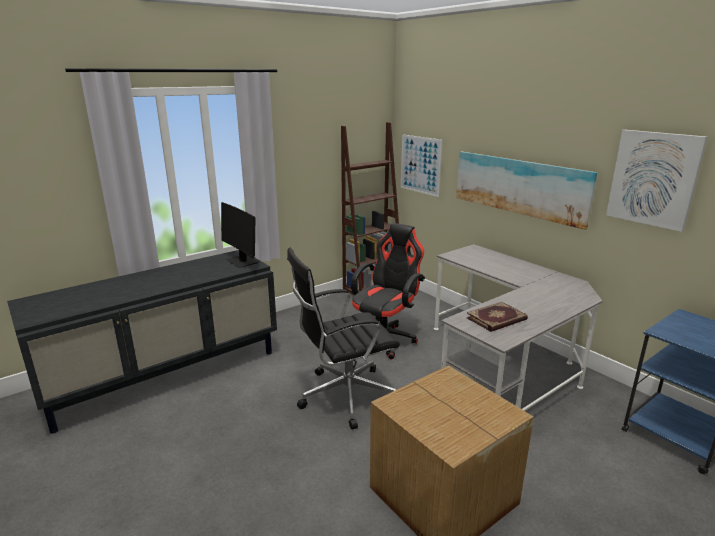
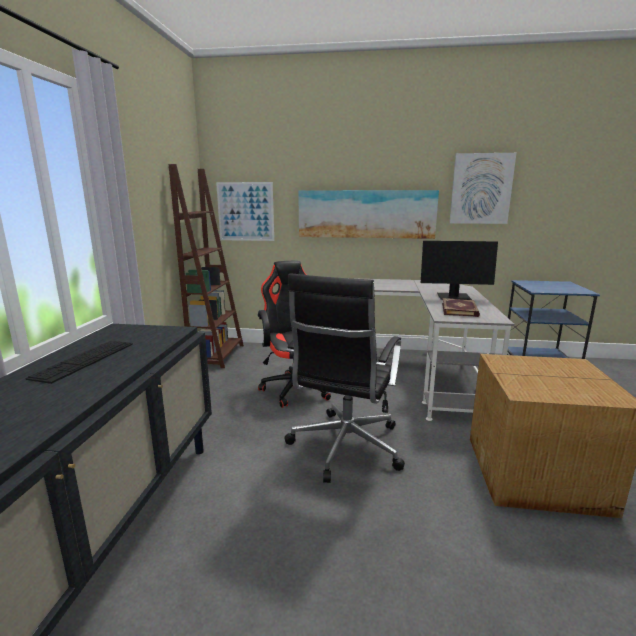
camera: 45 degrees left, 5 degrees down
monitor [221,202,260,268] -> monitor moved to [421,241,498,300]
none -> keyboard [25,341,133,384]

